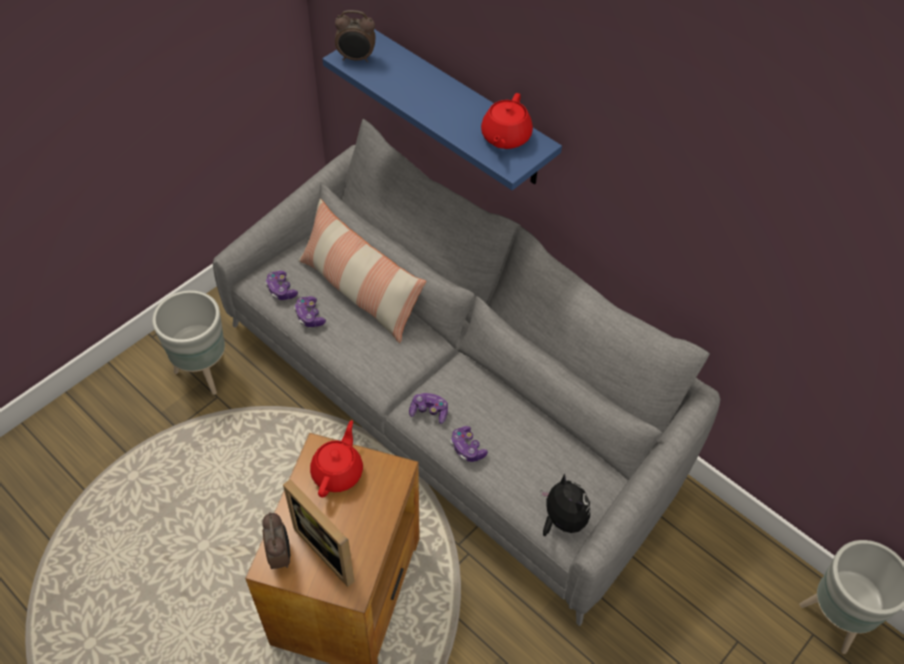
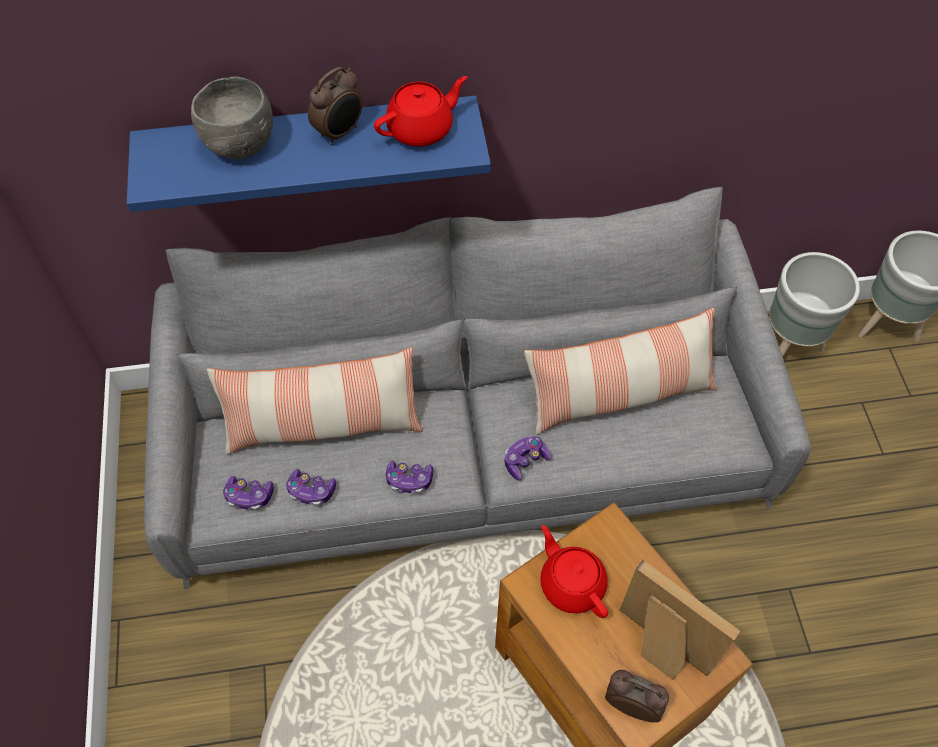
camera: 50 degrees left, 5 degrees up
grey planter [152,290,225,395] -> grey planter moved to [769,252,860,356]
picture frame [283,479,355,587] -> picture frame turned 135 degrees counterclockwise [620,560,741,680]
alarm clock [335,10,376,62] -> alarm clock moved to [308,67,363,145]
game controller [451,426,488,462] -> game controller moved to [386,460,433,494]
red teapot [481,93,533,149] -> red teapot turned 90 degrees counterclockwise [374,76,467,147]
plush toy [540,474,590,536] -> none
none -> grey bowl [191,77,273,159]
none -> pillow [524,308,717,435]

